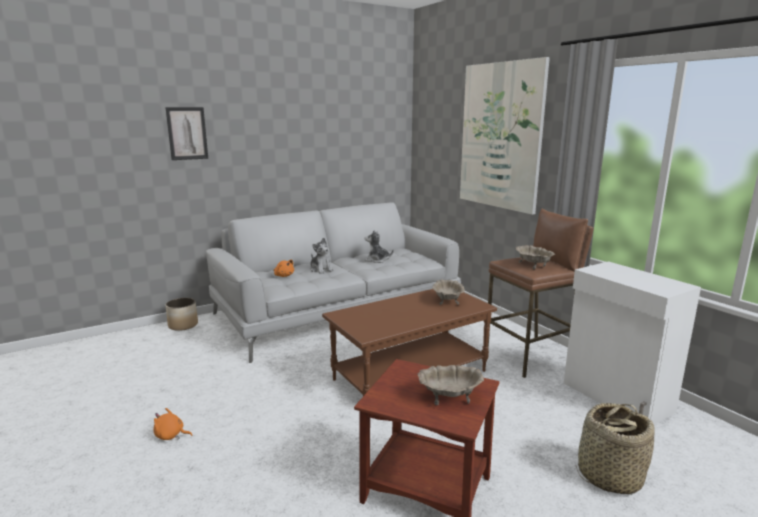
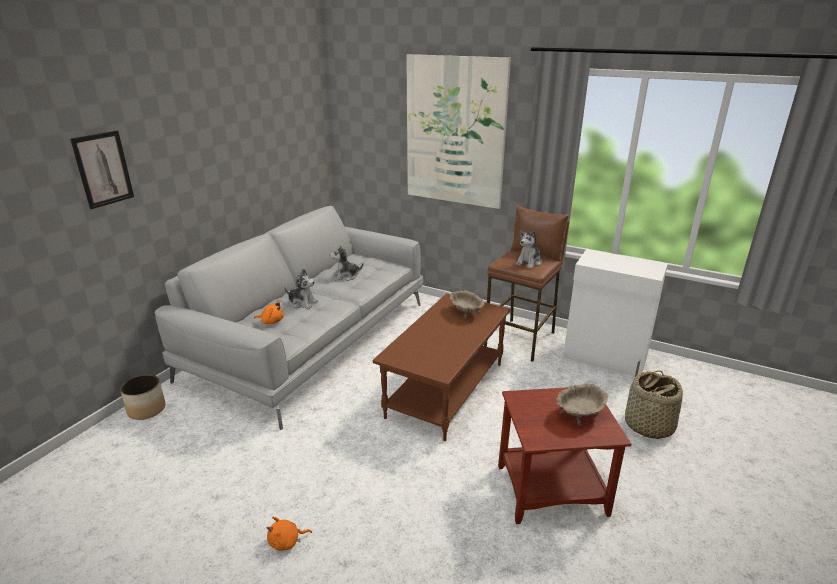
camera: 30 degrees left, 10 degrees up
beige bowl [516,245,555,269] -> plush toy [516,229,542,269]

